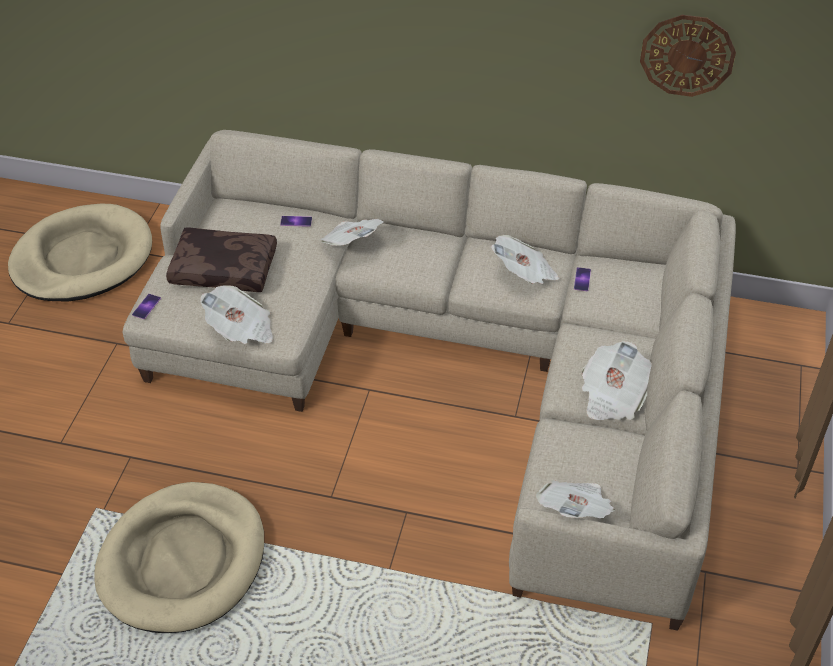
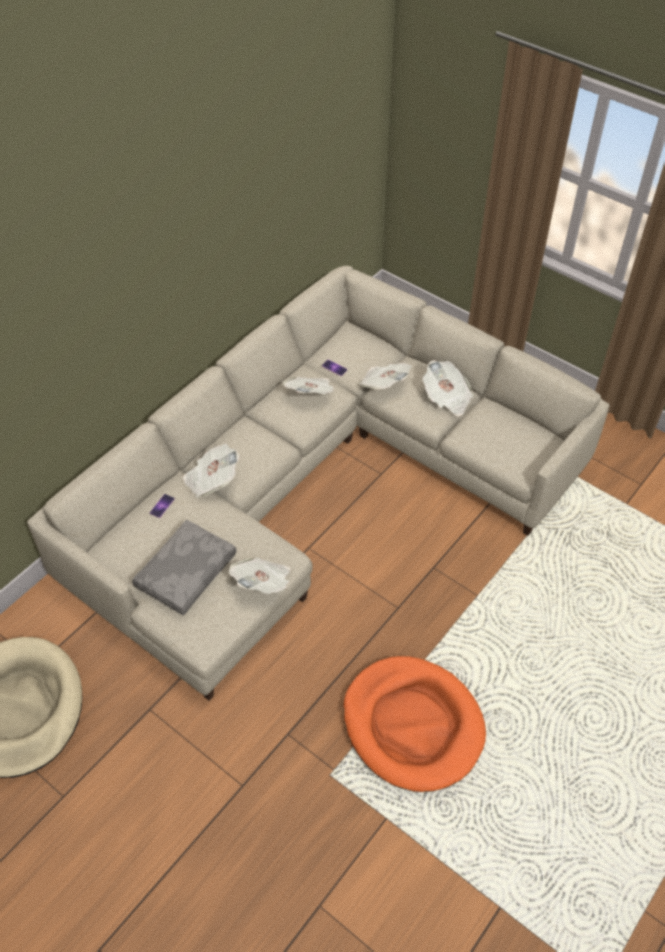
camera: 65 degrees left, 5 degrees up
beige dog bed [94,482,264,633] -> orange dog bed [343,656,486,792]
phone [132,294,161,319] -> none
brown pillow [166,228,277,292] -> grey pillow [132,520,236,615]
newspaper [536,480,615,518] -> newspaper moved to [358,363,412,389]
wall clock [640,15,736,97] -> none

